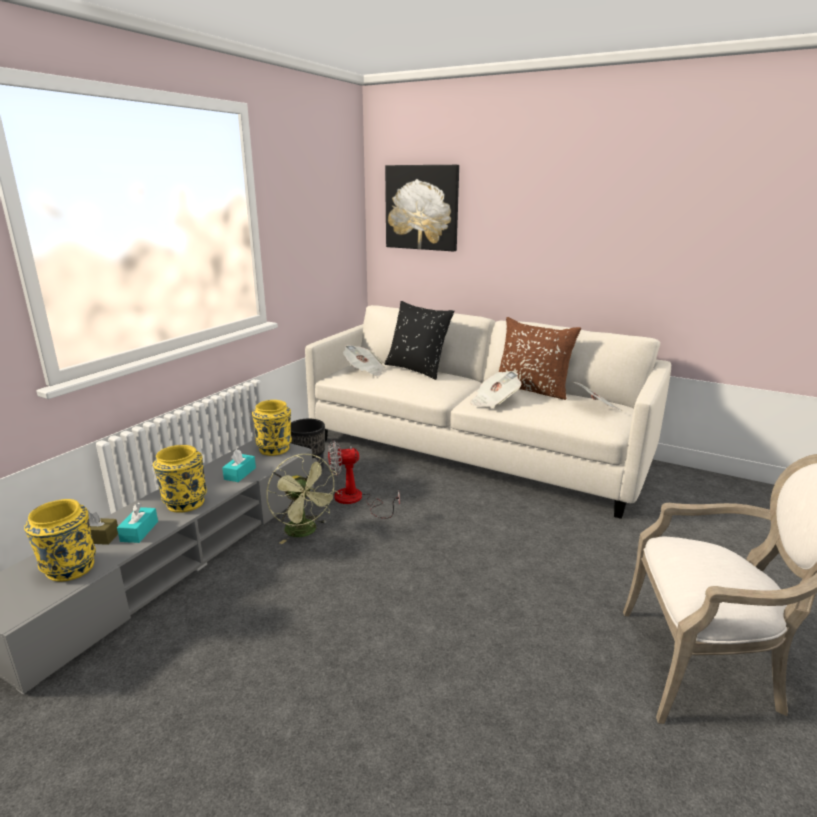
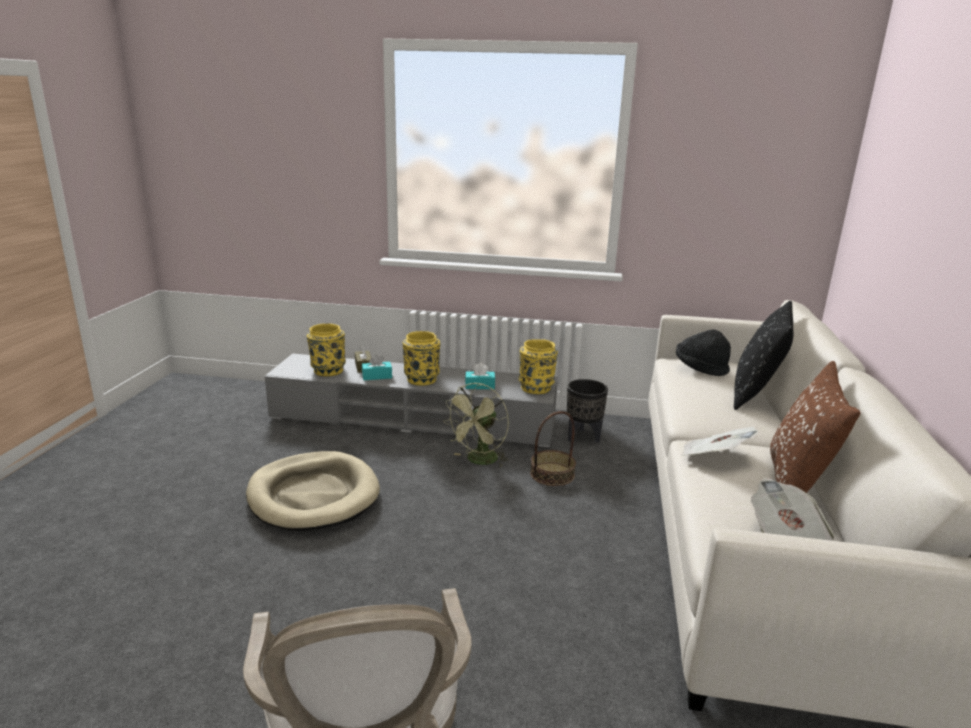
camera: 70 degrees right, 0 degrees up
fan [328,440,400,519] -> basket [530,411,576,486]
newspaper [343,345,385,377] -> black hat [676,330,731,376]
picture [385,165,459,252] -> none
none -> beige dog bed [246,451,380,531]

